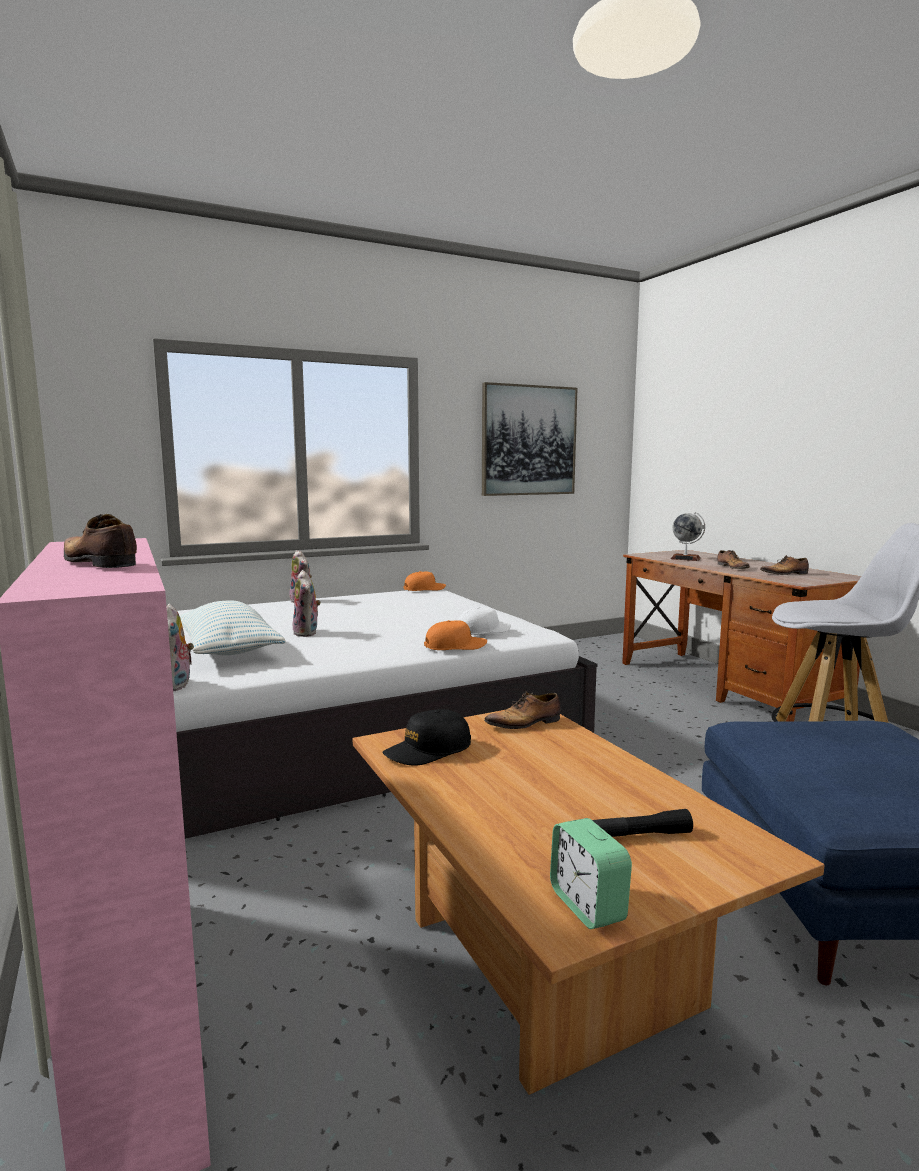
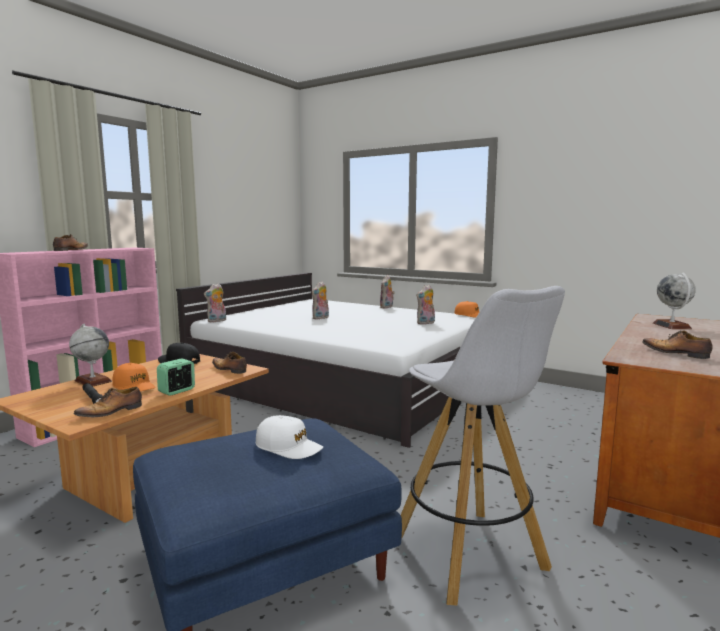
camera: 60 degrees right, 0 degrees up
pillow [179,601,286,656] -> none
orange cap [424,620,487,650] -> orange cap moved to [112,363,156,392]
white cap [458,607,511,635] -> white cap moved to [256,415,323,459]
picture [482,382,577,496] -> none
alarm clock [550,818,632,929] -> alarm clock moved to [157,358,195,396]
shoe [717,550,750,569] -> shoe moved to [73,387,142,417]
none -> globe [69,324,112,386]
none -> plush toy [416,285,435,325]

